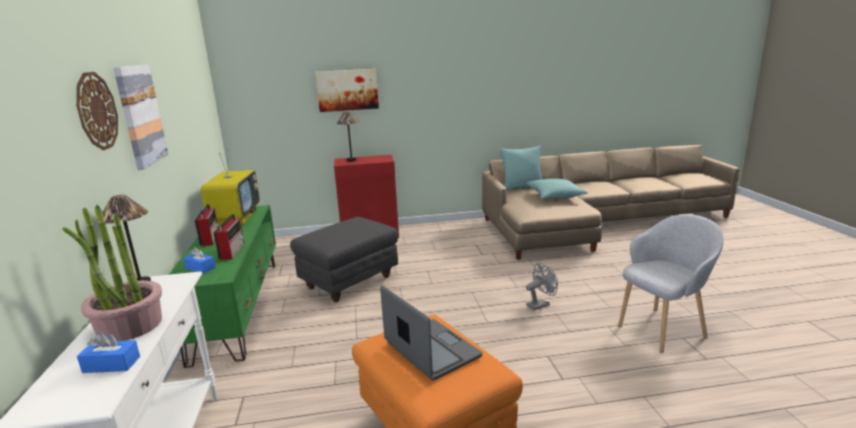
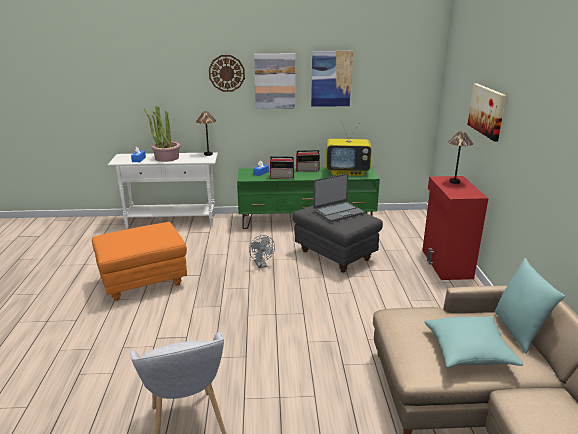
camera: 95 degrees right, 5 degrees up
laptop [380,286,482,381] -> laptop moved to [313,173,365,222]
grey fan [526,263,558,310] -> grey fan moved to [249,235,275,268]
none -> picture [311,51,353,107]

